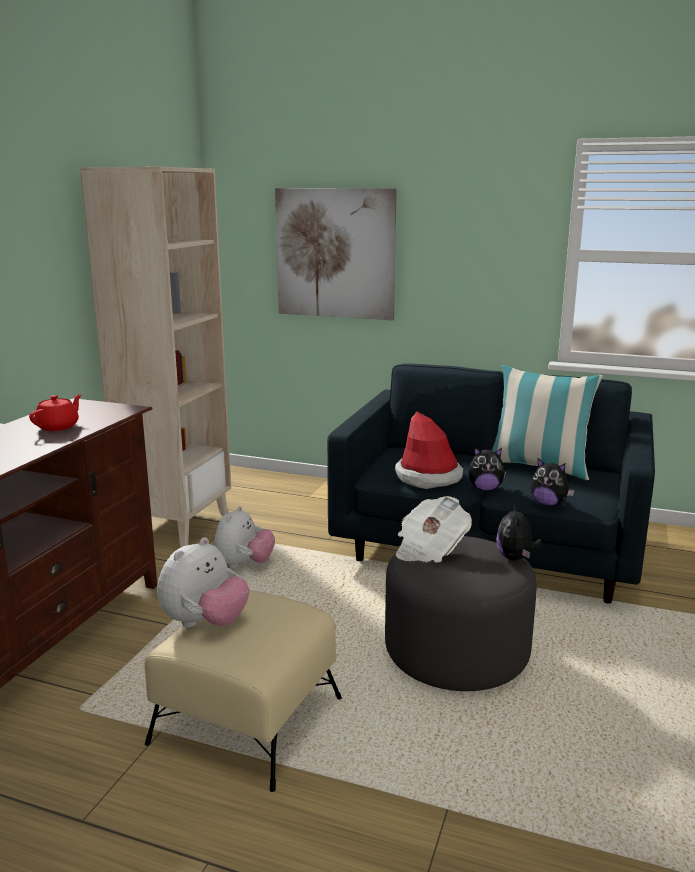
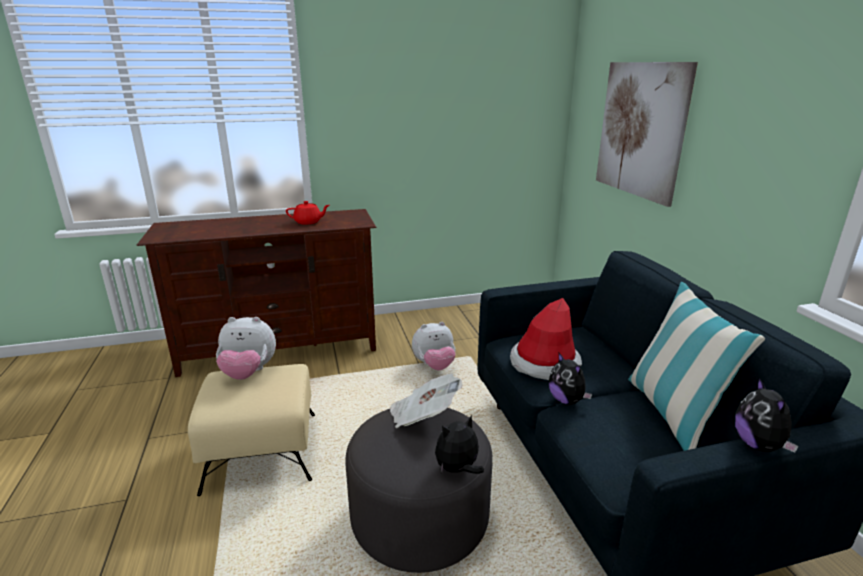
camera: 55 degrees right, 5 degrees up
beige bookcase [80,167,231,547] -> none
plush toy [531,458,575,506] -> plush toy moved to [735,378,798,452]

